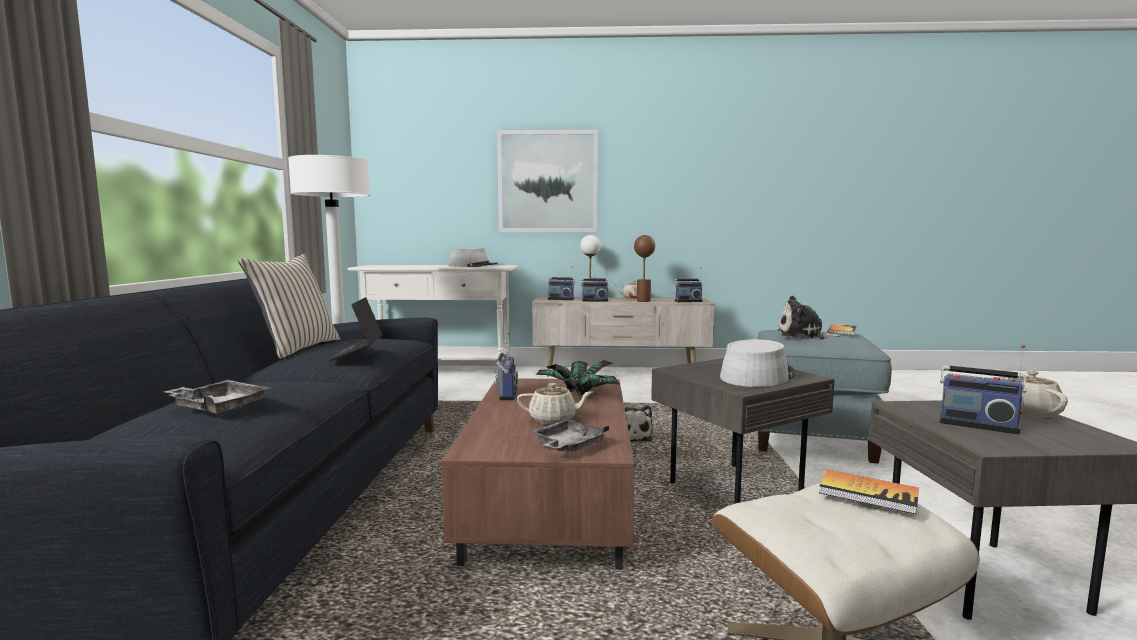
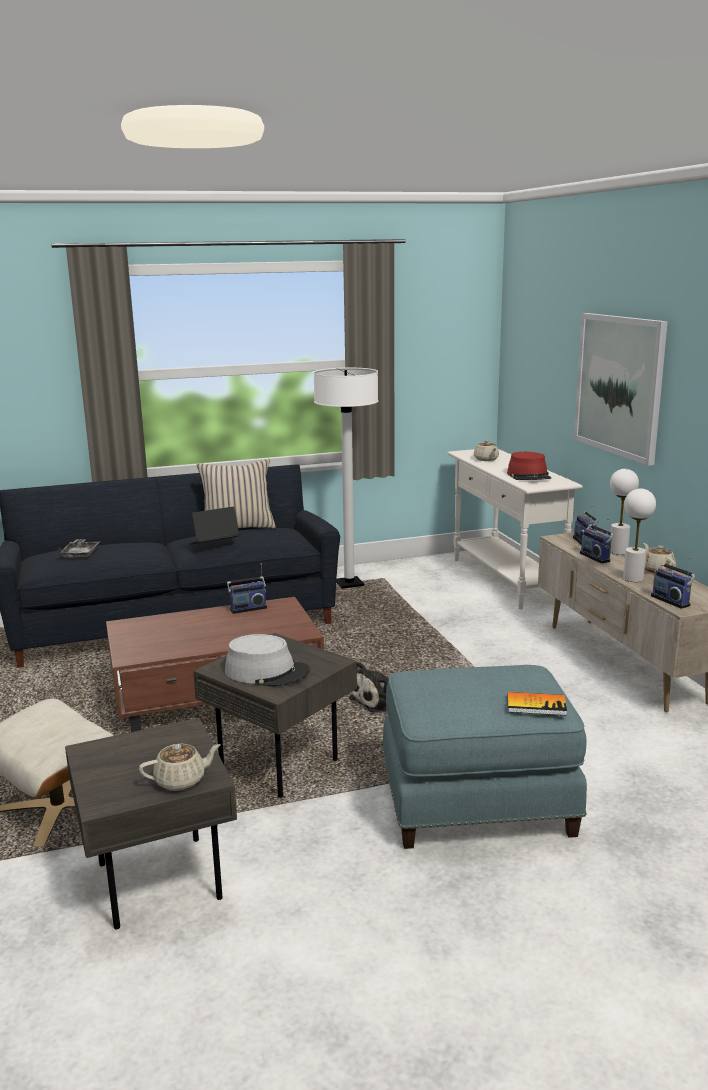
camera: 70 degrees right, 10 degrees up
grey hat [448,248,498,267] -> red hat [507,452,551,480]
beige teapot [517,383,593,424] -> beige teapot moved to [474,440,499,461]
grey tray [530,419,610,452] -> none
potted plant [536,360,620,396] -> none
brown table lamp [634,235,655,302] -> white table lamp [623,489,656,582]
plush toy [778,296,840,339] -> none
book [819,470,919,514] -> none
radio [940,345,1027,434] -> none

